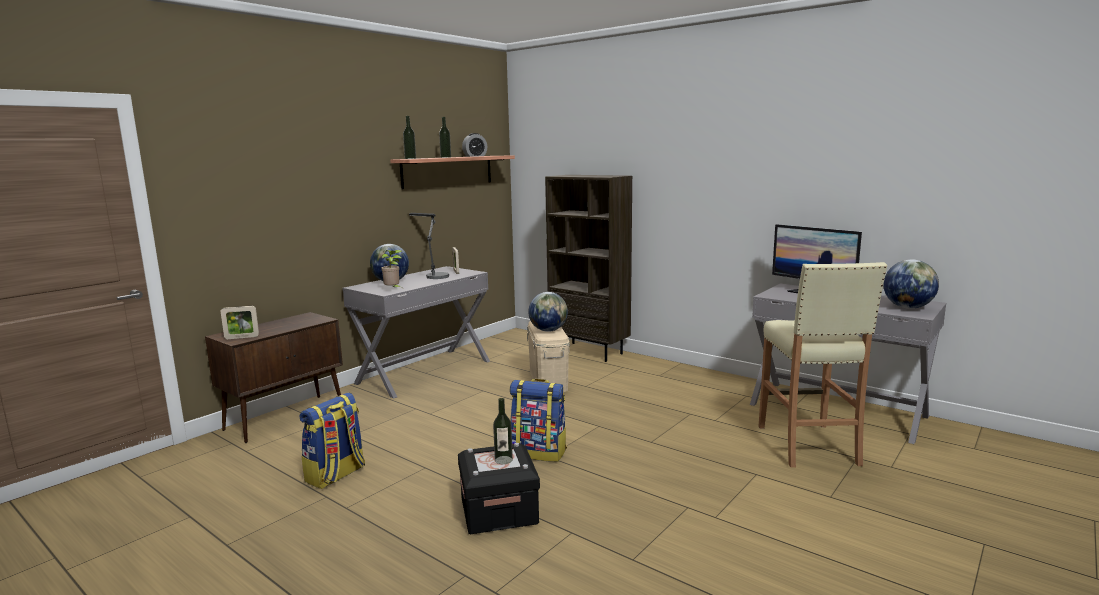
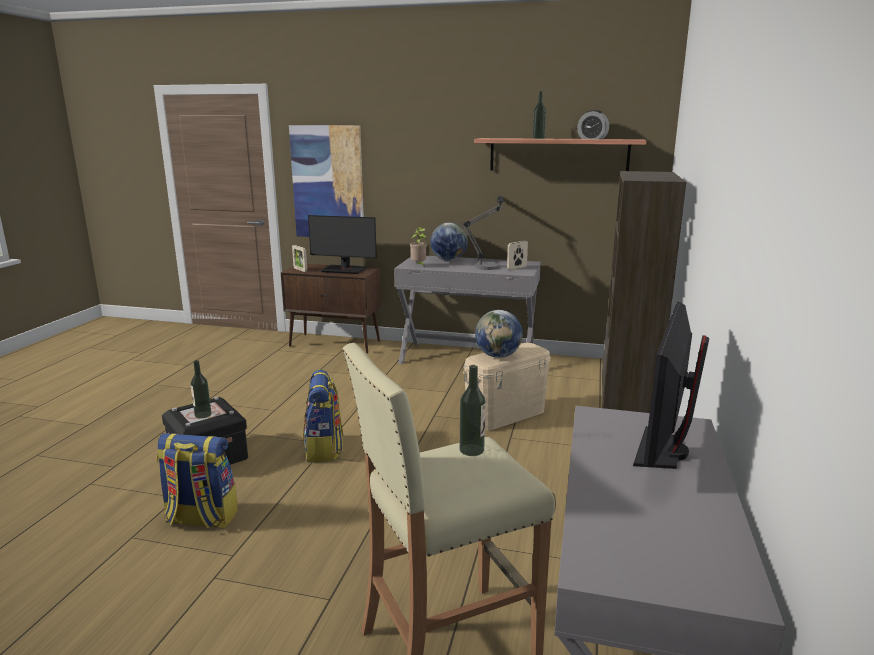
camera: 65 degrees right, 5 degrees up
backpack [299,393,365,489] -> backpack moved to [156,433,238,529]
bottle [403,116,416,159] -> bottle moved to [460,365,486,456]
globe [883,260,939,309] -> none
none -> picture [289,125,364,237]
none -> monitor [308,215,377,274]

